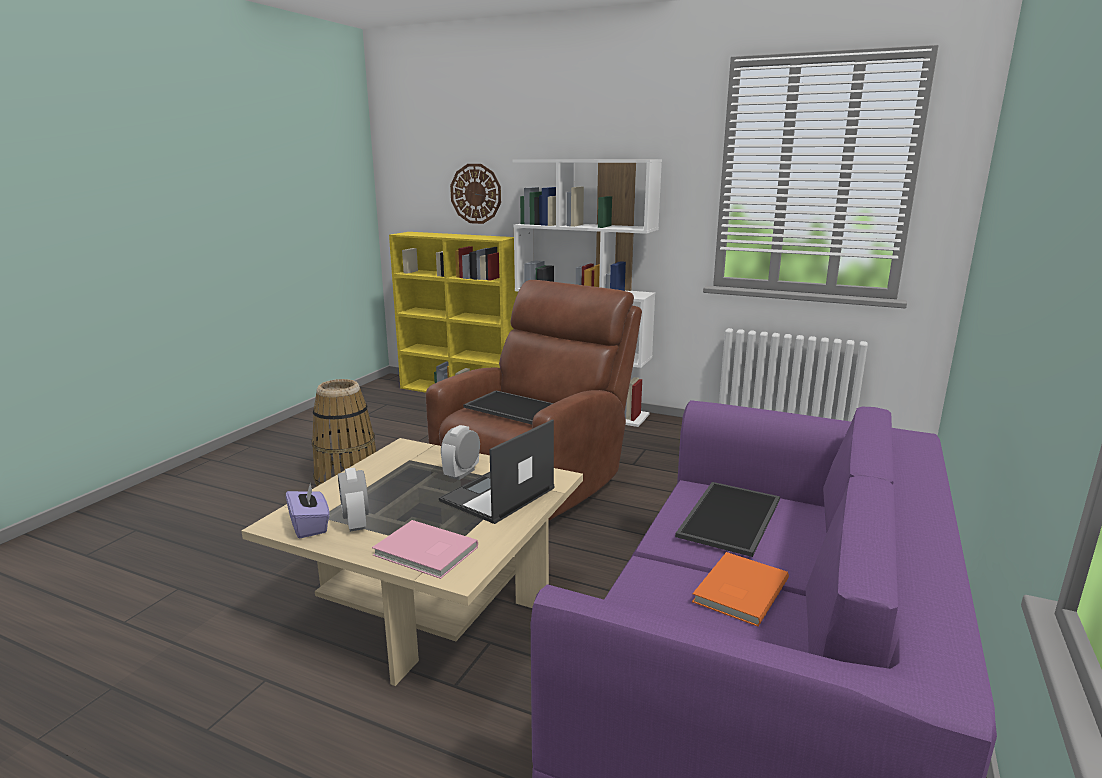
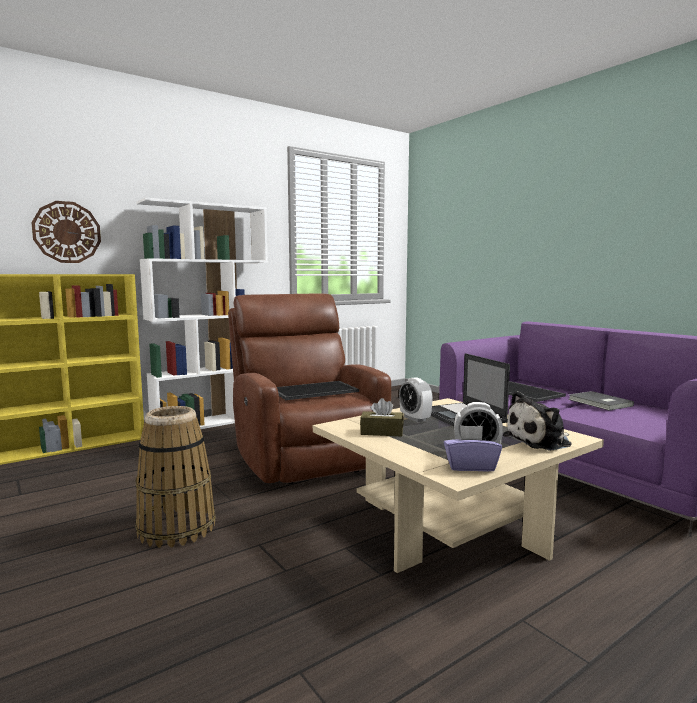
camera: 60 degrees left, 10 degrees down
pink book [372,520,478,579] -> plush toy [502,391,572,450]
orange book [692,552,789,627] -> grey book [568,391,634,410]
none -> brown tissue box [360,398,404,437]

